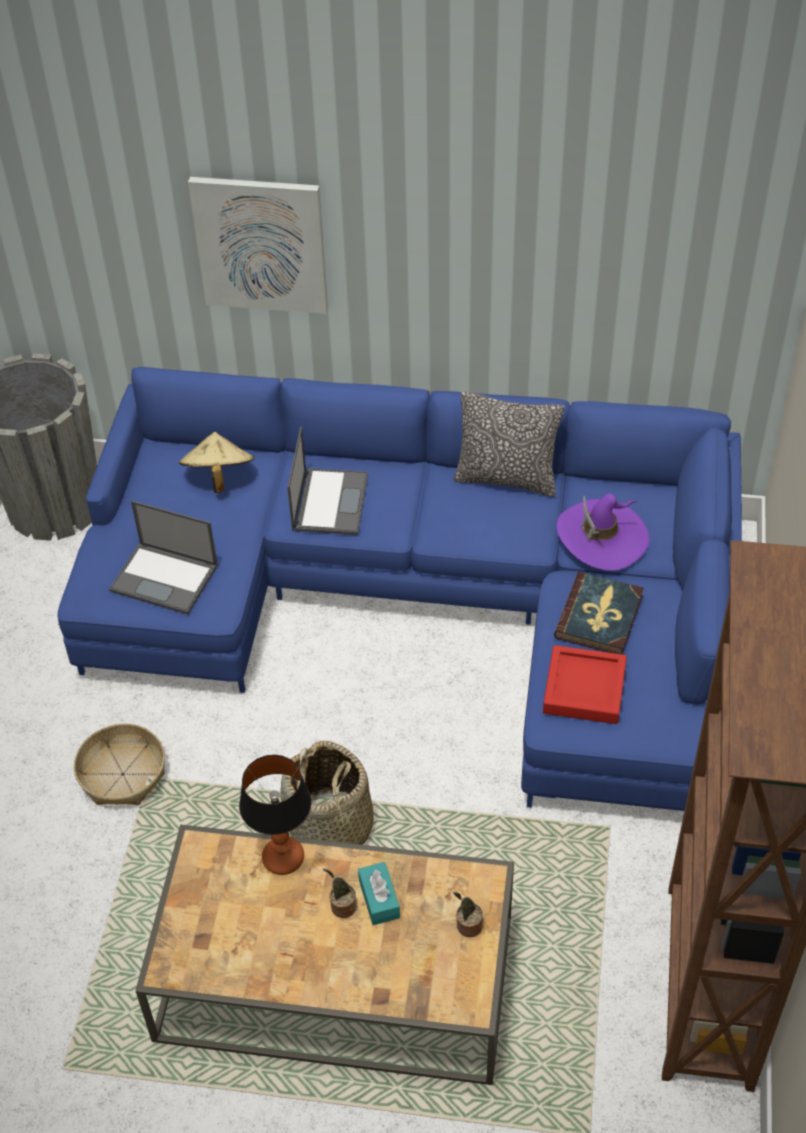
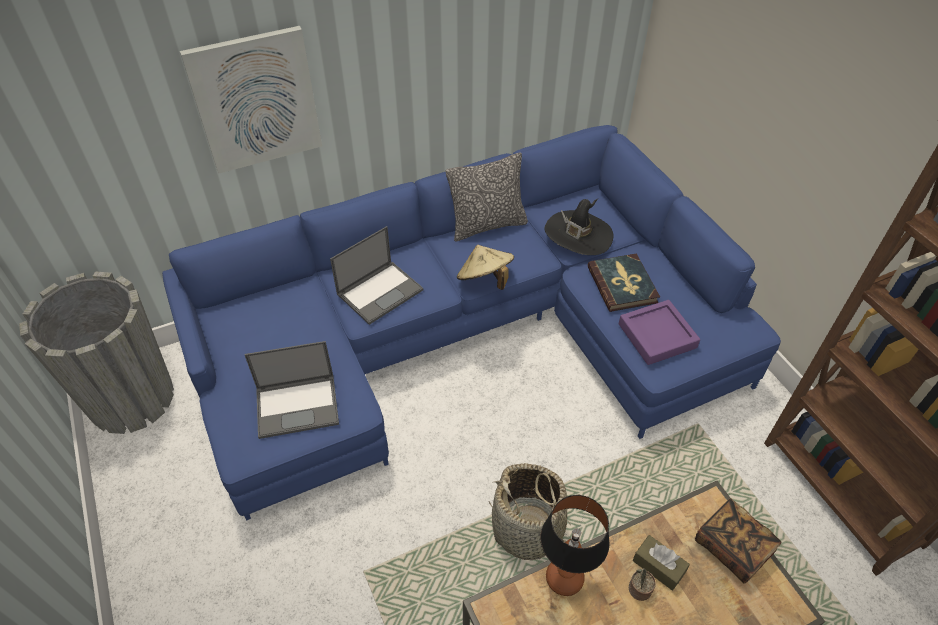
camera: 35 degrees left, 0 degrees up
basket [74,723,165,805] -> none
beige hat [179,432,254,493] -> beige hat moved to [457,245,514,290]
laptop [287,427,368,535] -> laptop turned 75 degrees clockwise [330,226,423,325]
turquoise tissue box [358,862,400,925] -> brown tissue box [633,535,690,591]
potted plant [453,892,483,937] -> book [695,498,781,584]
red tray [543,645,627,724] -> purple tray [619,300,700,365]
purple hat [557,494,650,571] -> black hat [544,199,614,255]

